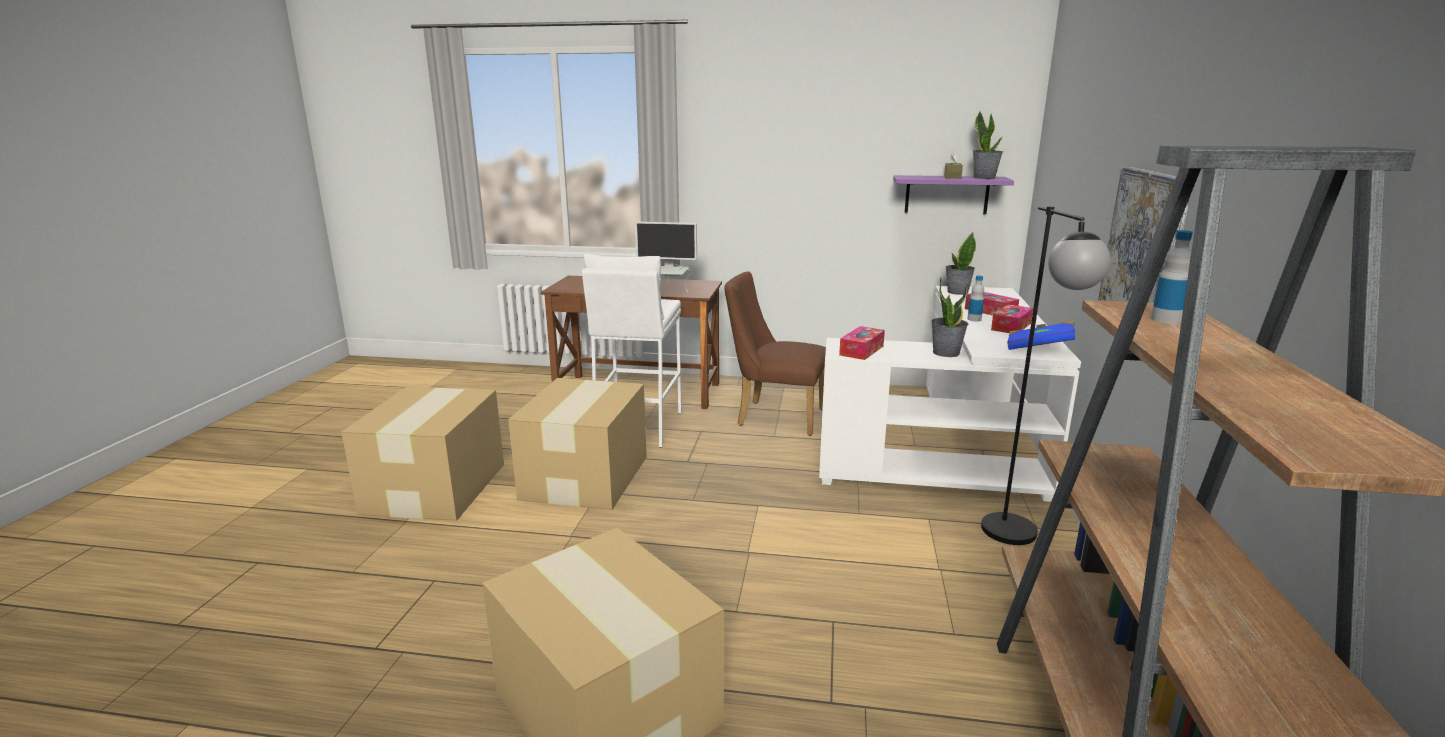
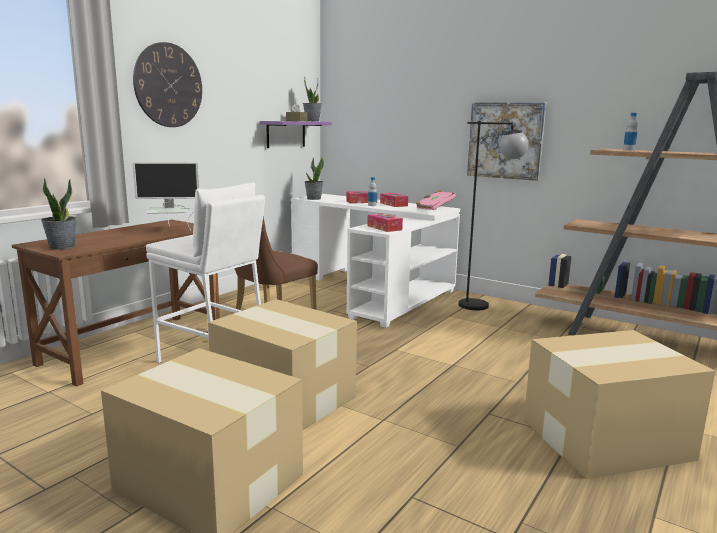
camera: 65 degrees left, 5 degrees down
monitor [635,222,697,292] -> monitor turned 45 degrees clockwise [132,162,199,230]
potted plant [931,277,968,357] -> potted plant moved to [41,178,77,250]
blue book [1007,321,1075,350] -> pink book [415,190,456,210]
none -> wall clock [133,42,202,127]

